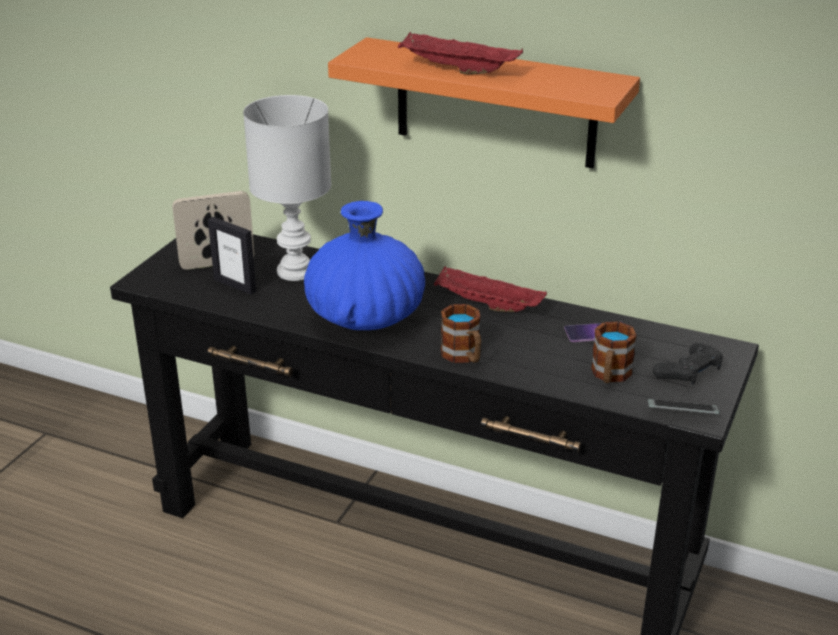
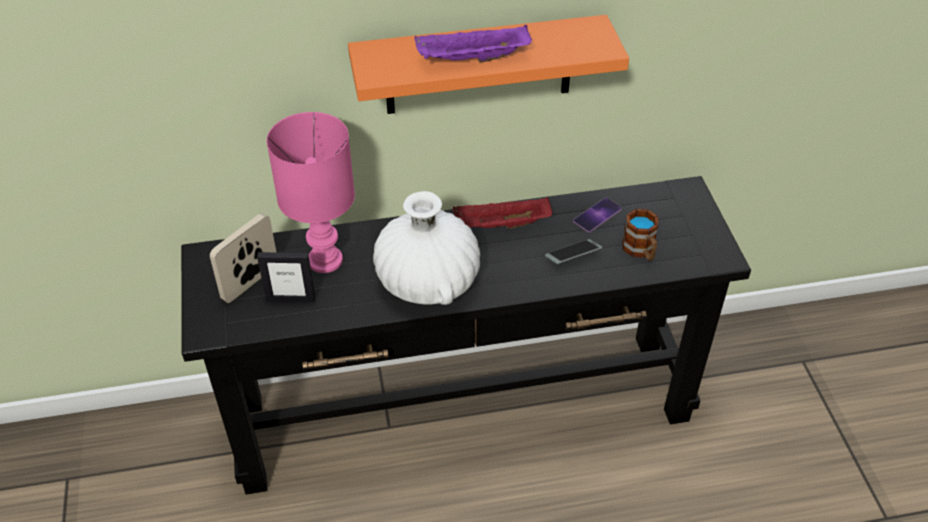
camera: 35 degrees left, 15 degrees up
white table lamp [243,95,331,281] -> pink table lamp [267,112,355,273]
blue vase [304,201,425,330] -> white vase [373,191,480,305]
red tray [398,32,523,75] -> purple tray [414,24,532,62]
mug [441,304,481,363] -> none
phone [648,399,720,414] -> phone moved to [545,239,602,264]
black game controller [653,343,723,385] -> none

